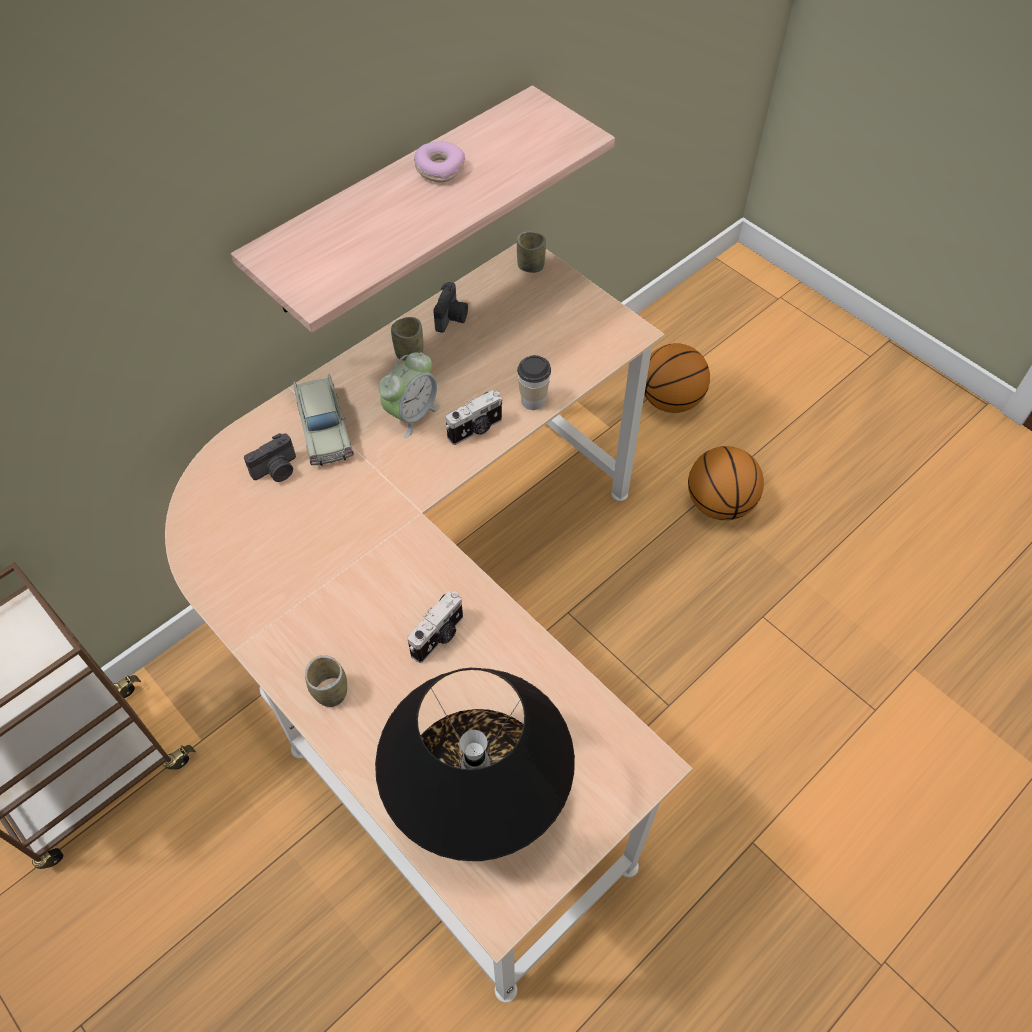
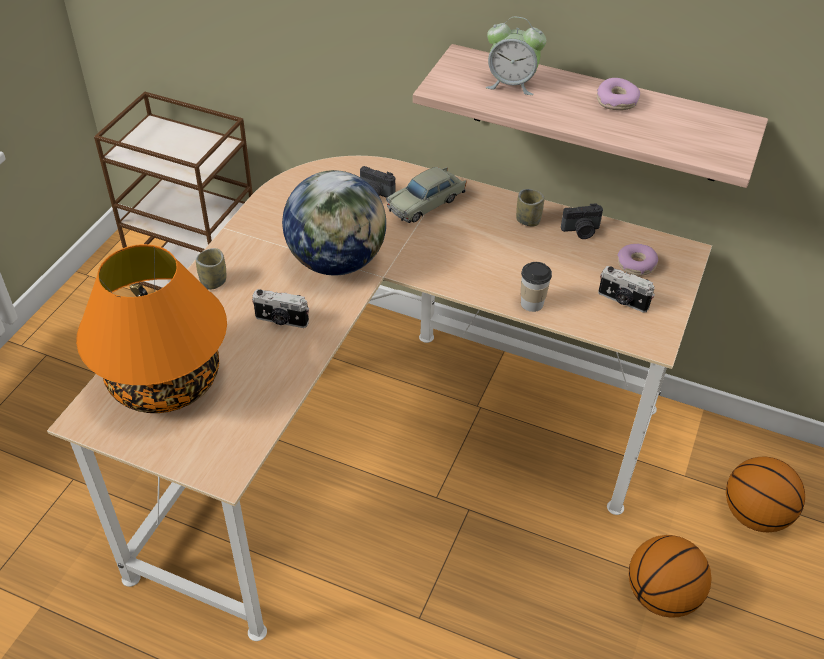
camera: 65 degrees right, 10 degrees down
black table lamp [375,668,575,861] -> orange table lamp [76,244,227,413]
alarm clock [378,352,440,438] -> alarm clock moved to [486,17,546,95]
camera [446,390,502,445] -> camera moved to [598,266,655,313]
cup [517,232,546,273] -> none
none -> globe [282,170,386,276]
none -> donut [617,244,658,276]

